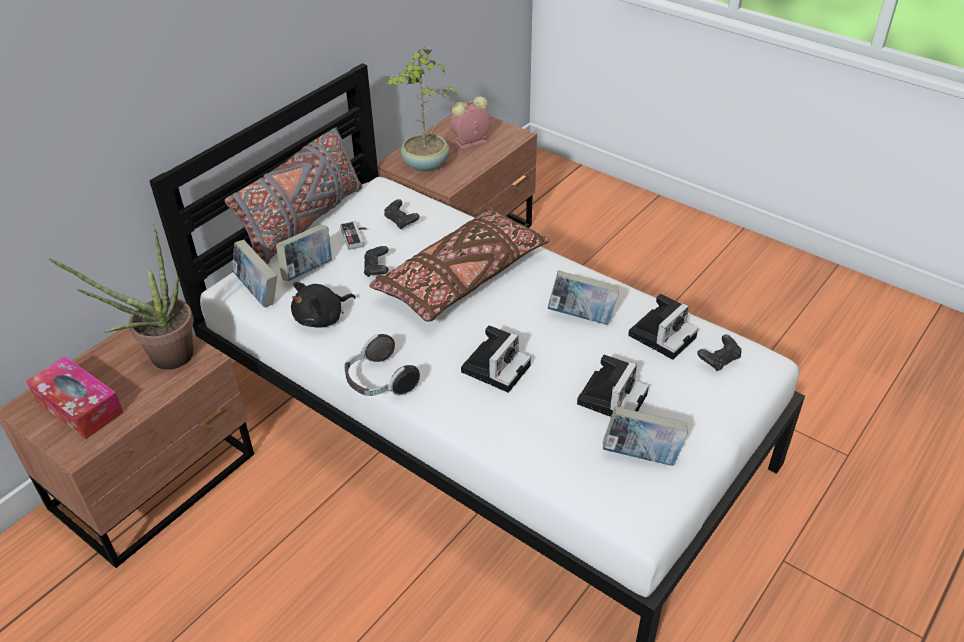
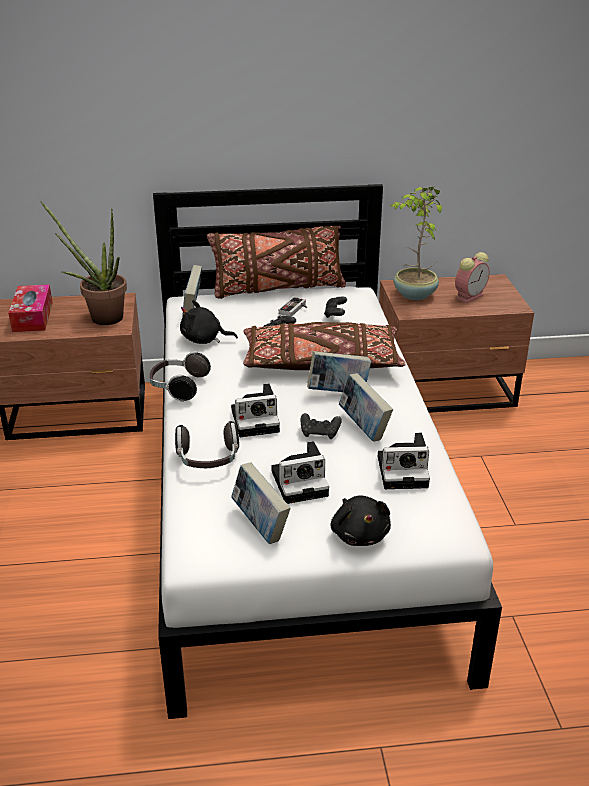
camera: 45 degrees right, 10 degrees down
grey pillow [224,127,362,264] -> brown pillow [207,226,346,299]
book [276,225,332,281] -> book moved to [307,351,371,392]
alarm clock [450,96,491,149] -> alarm clock turned 120 degrees clockwise [455,252,490,303]
black game controller [697,335,741,371] -> black game controller moved to [301,413,342,439]
none -> headphones [175,421,239,468]
none -> black plush toy [331,495,391,546]

